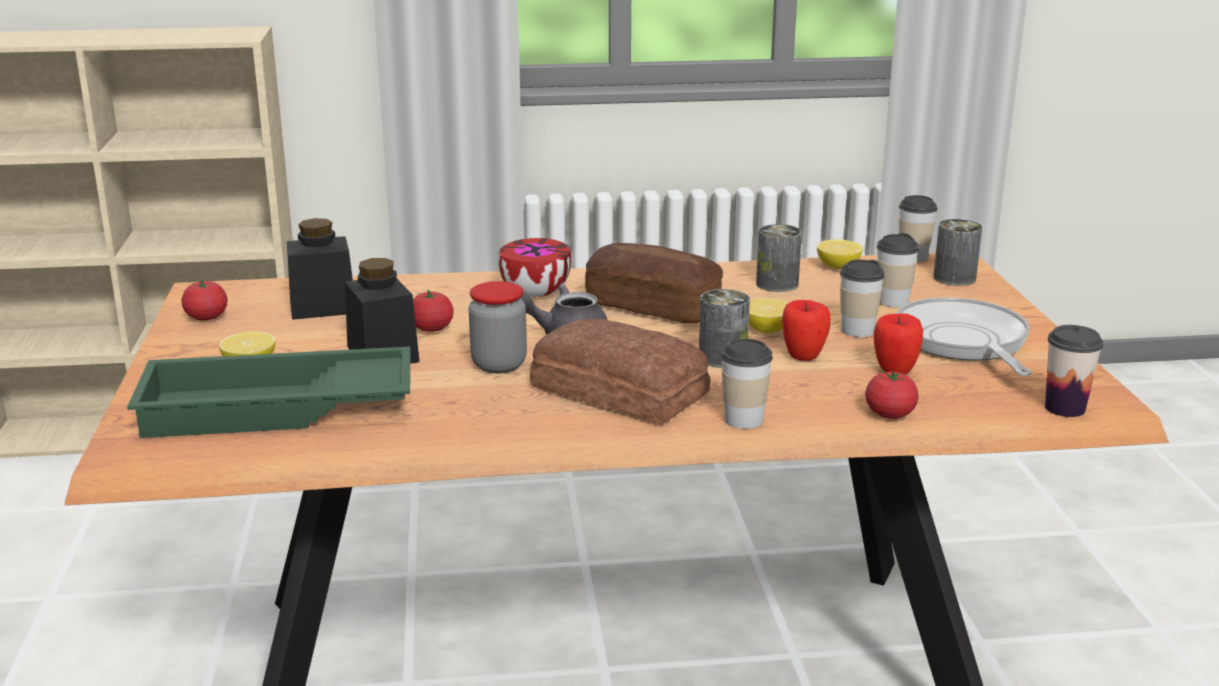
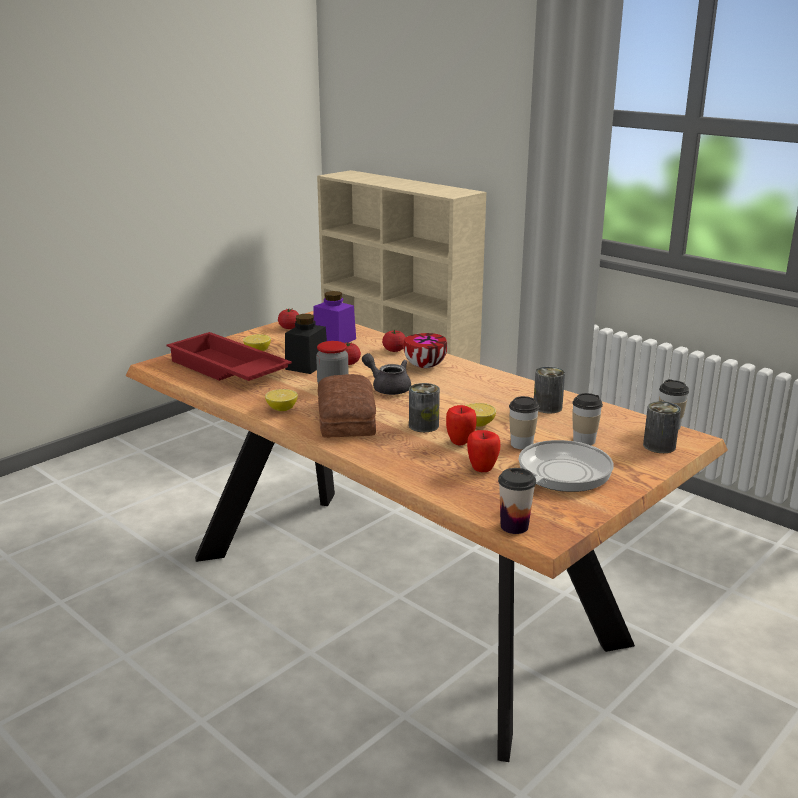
camera: 50 degrees right, 0 degrees up
green tray [127,347,411,438] -> red tray [166,332,292,381]
black jar [287,218,353,320] -> purple jar [313,291,356,343]
bread [585,243,723,323] -> none
cup [721,339,773,429] -> none
lemon [817,239,863,269] -> lemon moved to [265,389,298,411]
tomato [865,371,919,419] -> tomato moved to [382,329,406,352]

